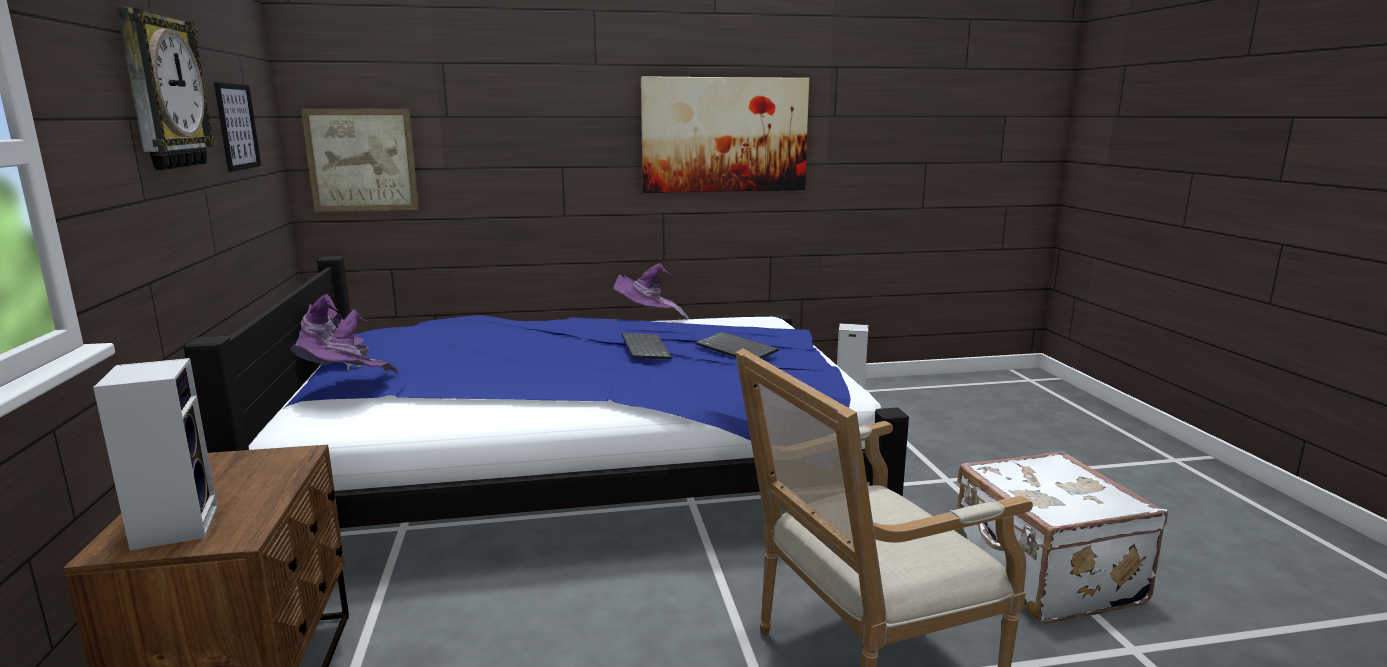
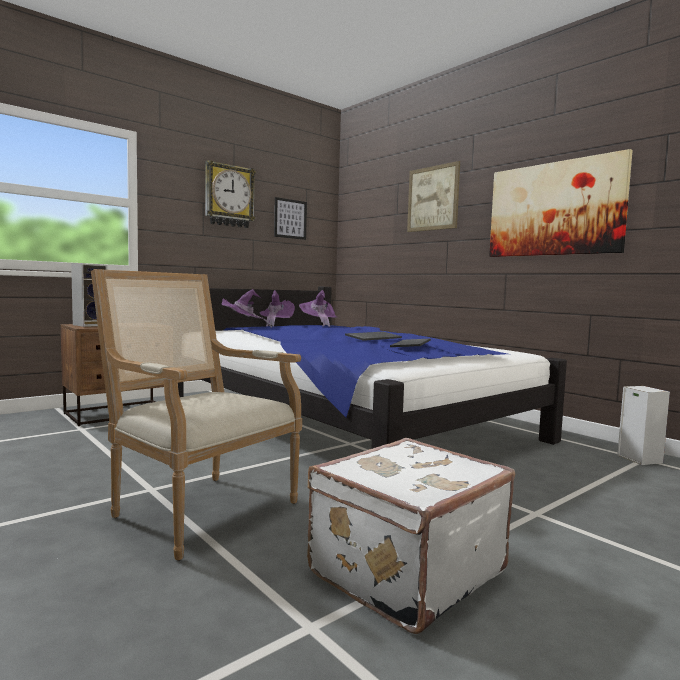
camera: 60 degrees right, 10 degrees down
picture [301,109,419,212] -> picture moved to [407,161,460,232]
purple hat [613,263,689,320] -> purple hat moved to [299,290,337,327]

